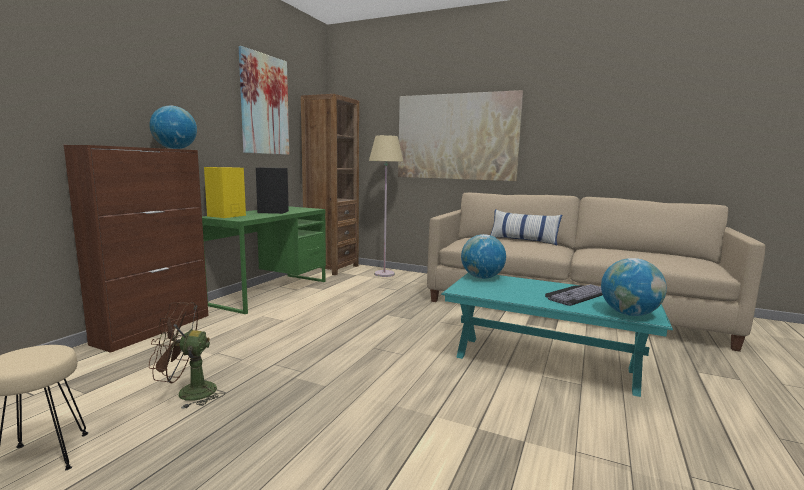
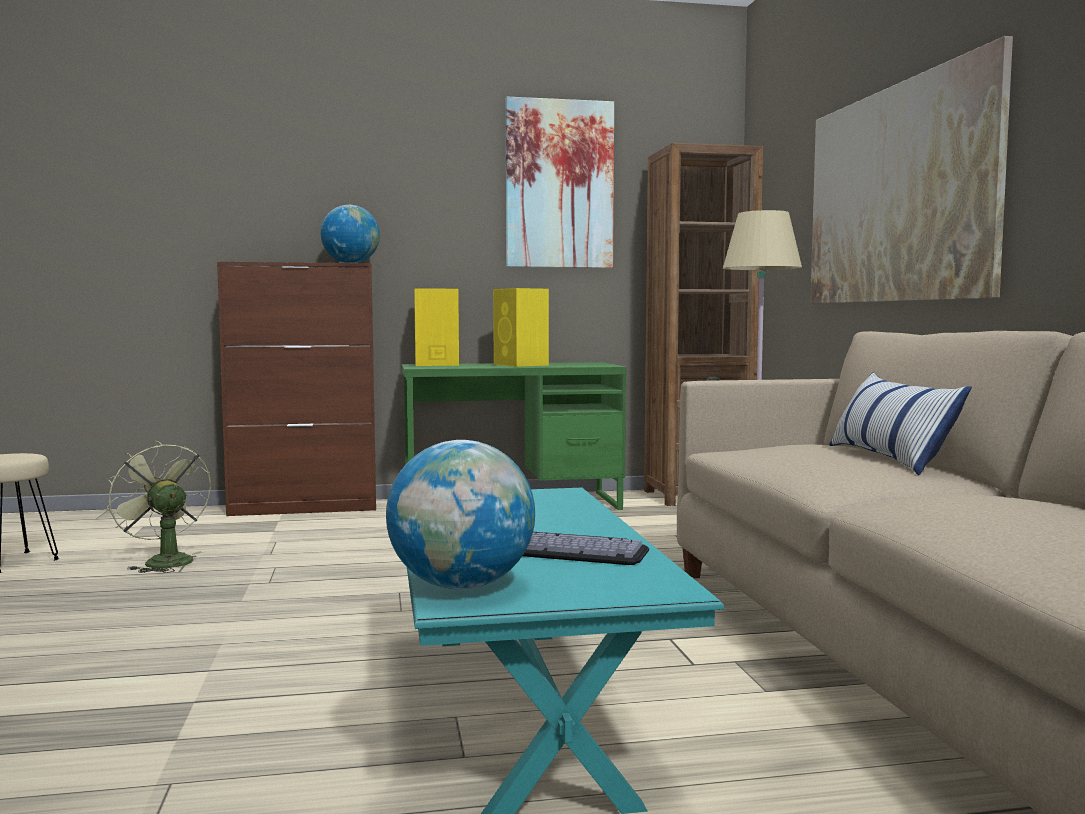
camera: 55 degrees right, 5 degrees down
brown fan [149,302,225,409] -> green fan [106,441,211,573]
black speaker [256,168,289,214] -> yellow speaker [493,288,549,367]
globe [461,234,506,279] -> none

